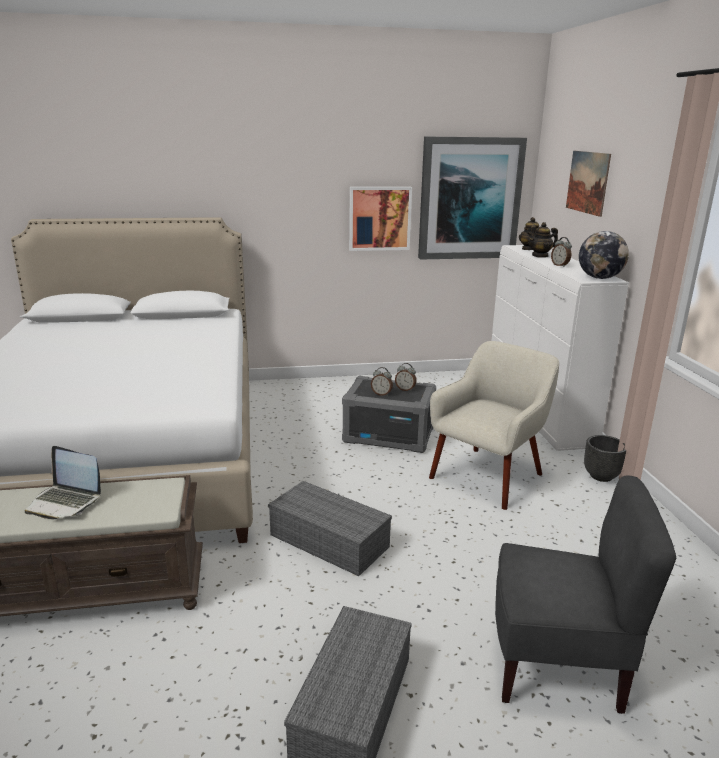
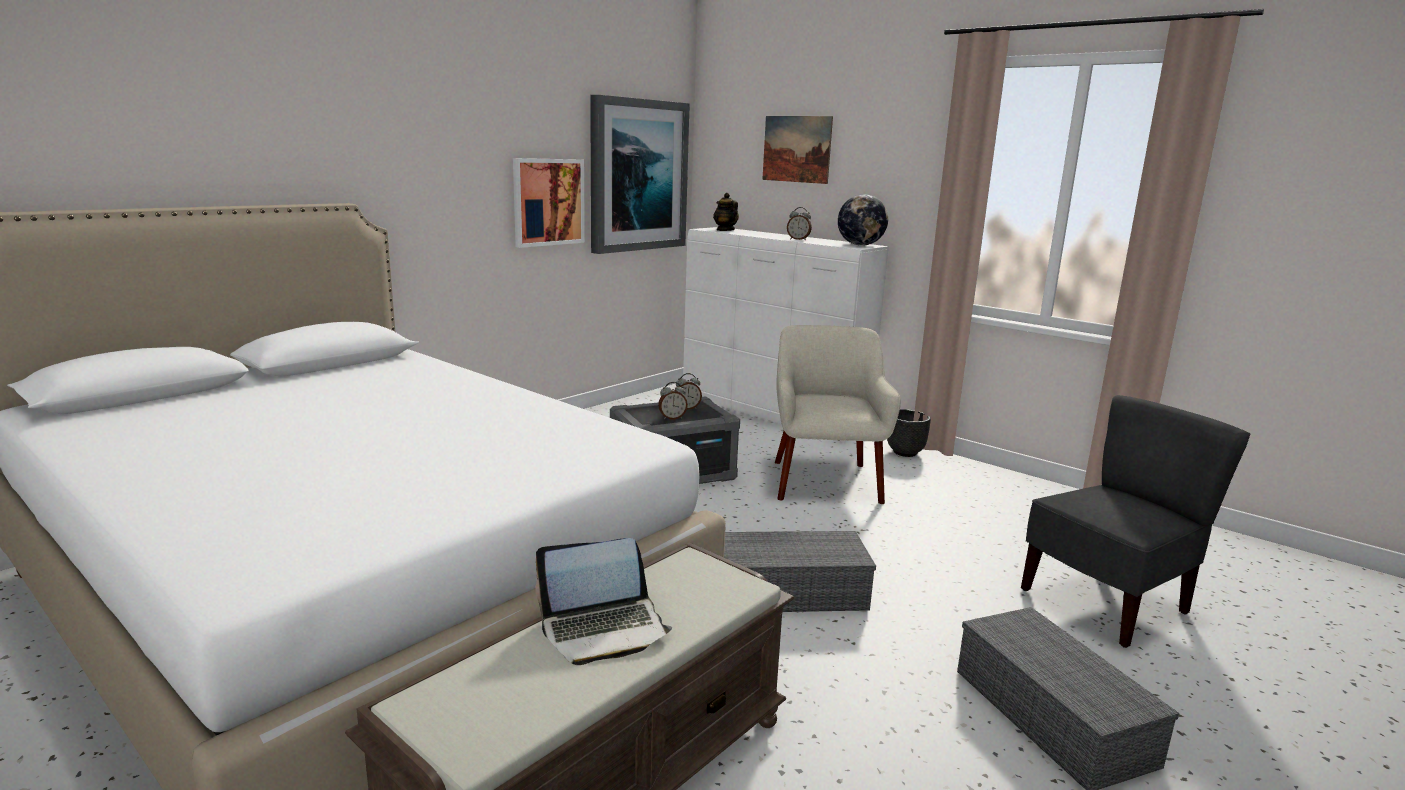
camera: 40 degrees left, 5 degrees down
teapot [527,222,558,258] -> none

